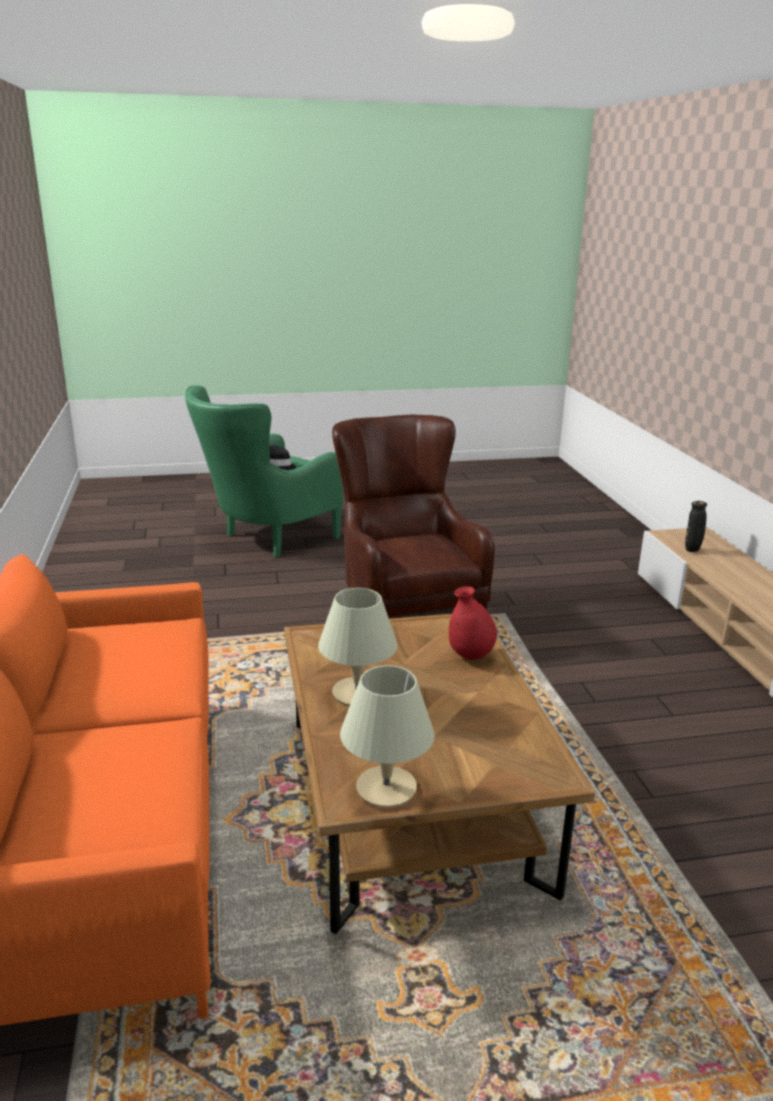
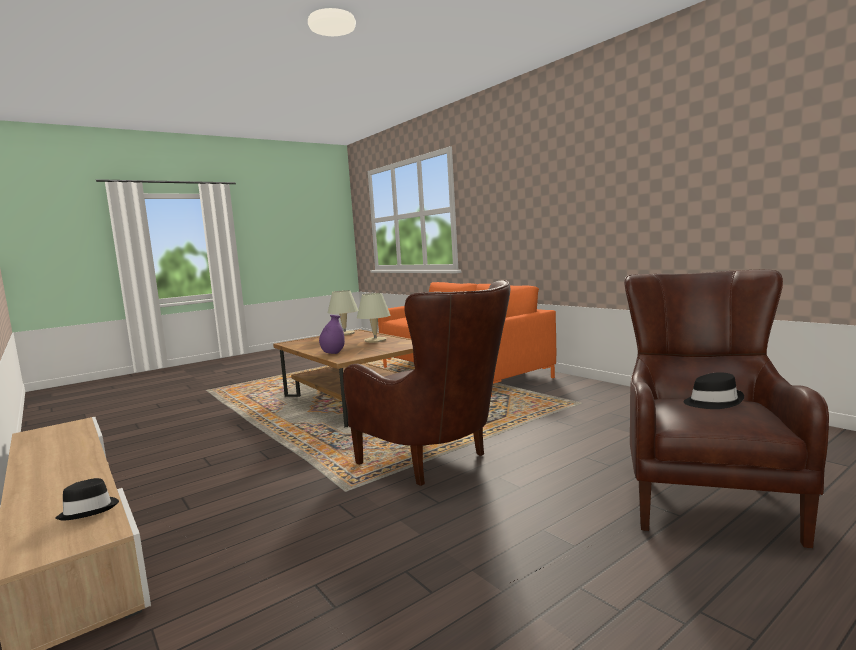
camera: 155 degrees right, 15 degrees down
green armchair [185,385,343,557] -> brown armchair [624,269,829,548]
red vase [449,586,497,660] -> purple vase [319,315,345,354]
black vase [685,501,707,552] -> black hat [55,478,119,521]

